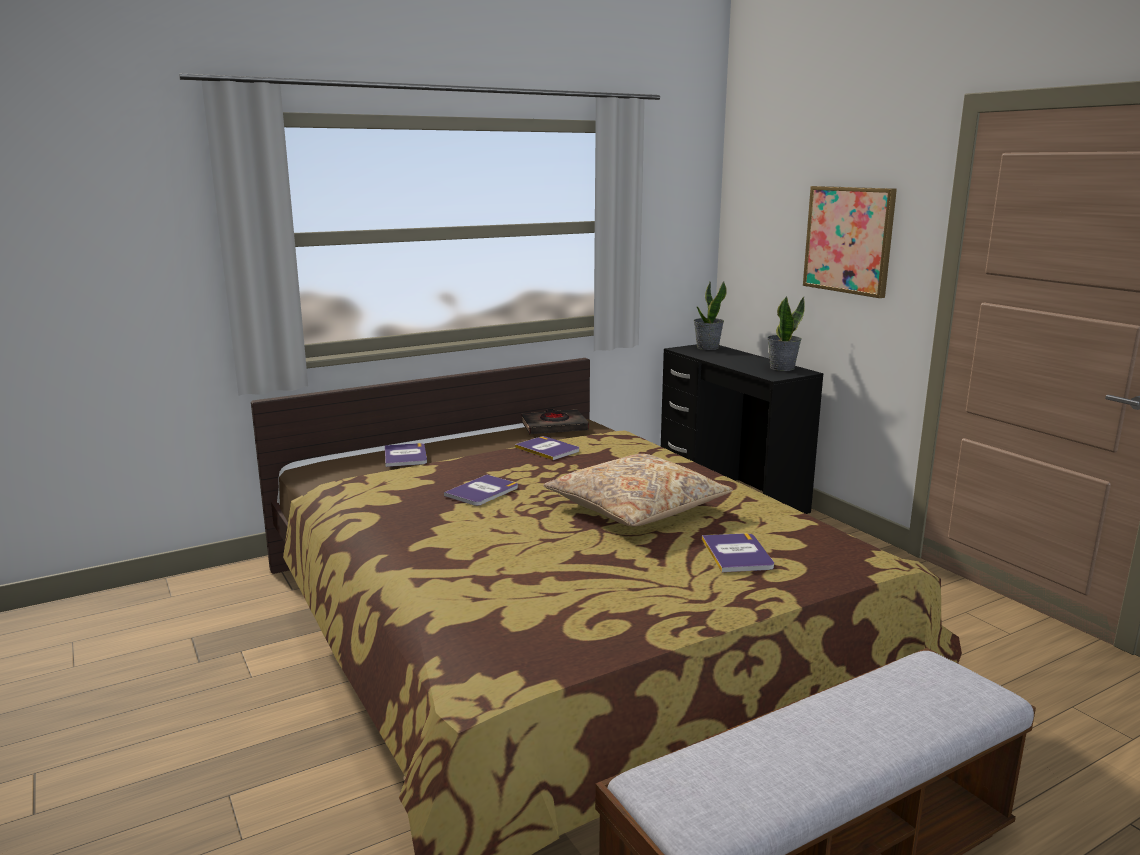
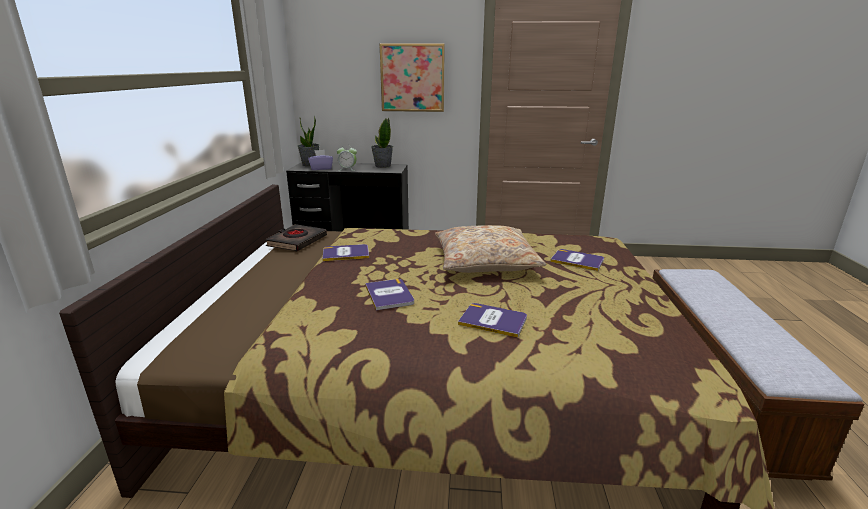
camera: 55 degrees left, 5 degrees up
book [385,443,427,467] -> book moved to [458,303,527,338]
none -> purple tissue box [308,150,333,170]
none -> alarm clock [337,144,357,171]

